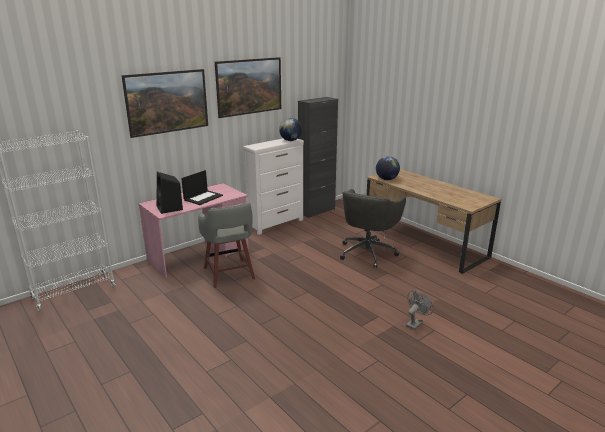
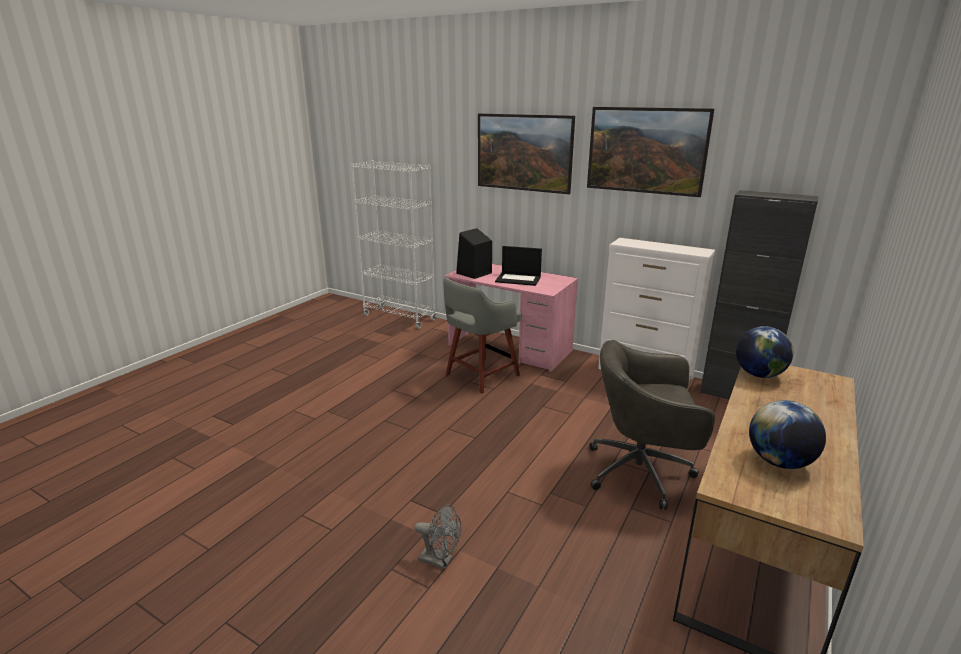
camera: 70 degrees right, 0 degrees up
globe [279,118,302,141] -> globe moved to [749,400,826,469]

